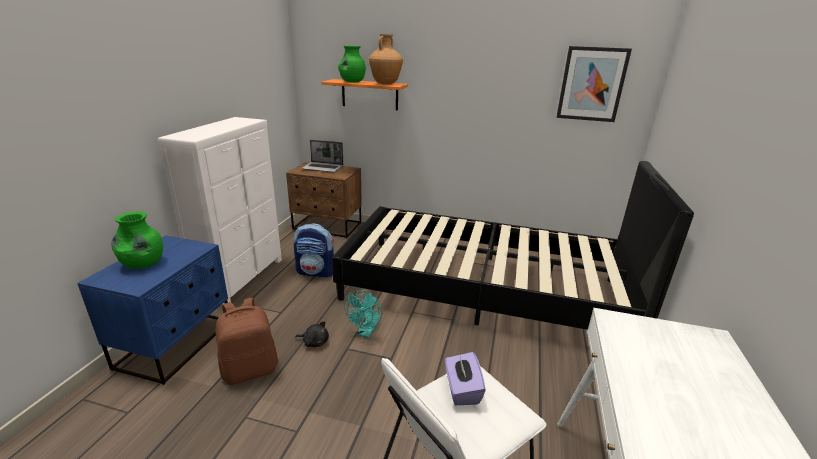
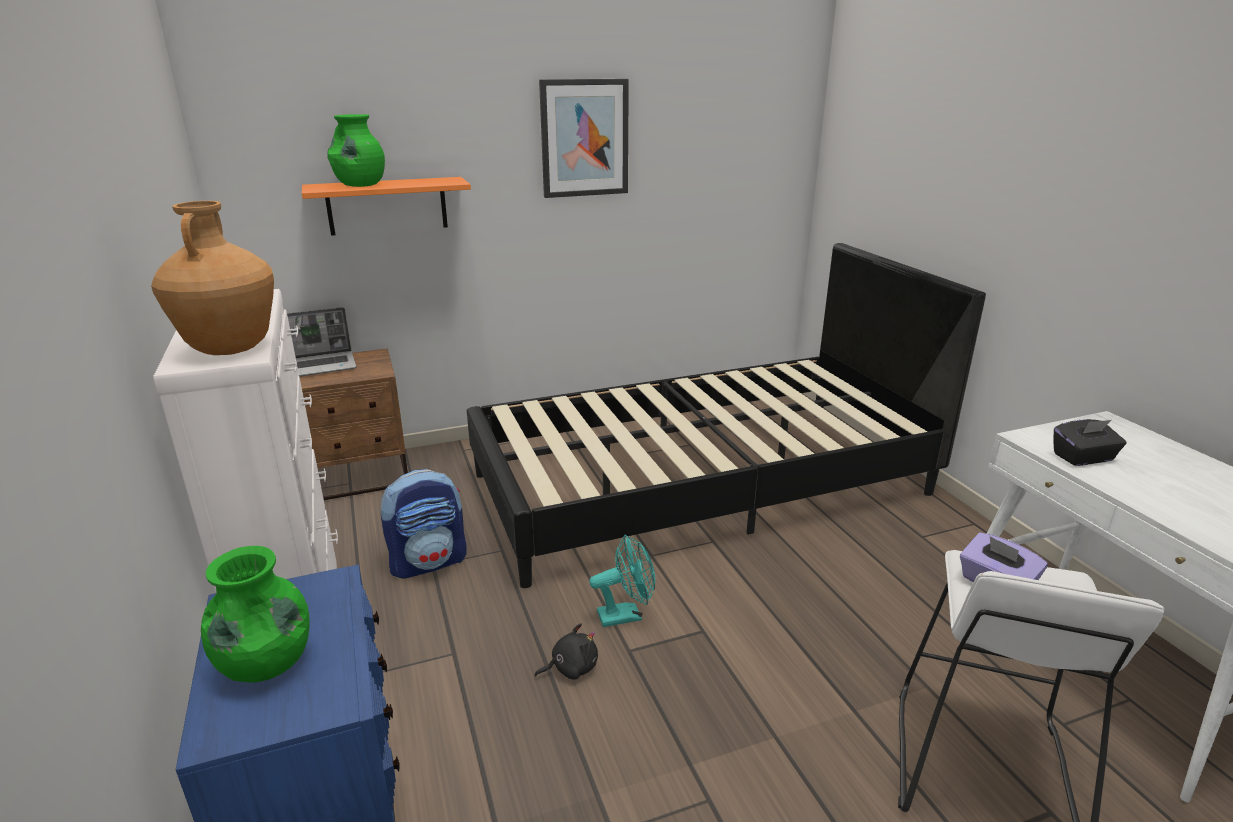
camera: 35 degrees left, 0 degrees up
brown backpack [215,298,278,385] -> none
turquoise fan [344,290,382,338] -> turquoise fan turned 90 degrees counterclockwise [589,535,655,627]
brown vase [369,34,403,85] -> brown vase moved to [151,201,274,355]
picture [556,46,632,122] -> picture moved to [539,79,629,198]
none -> black tissue box [1053,419,1126,466]

